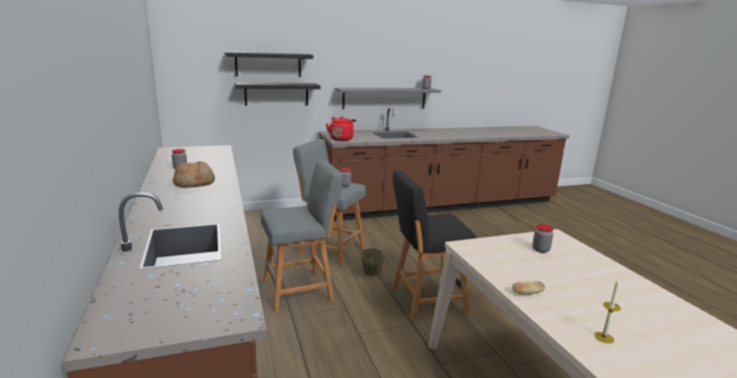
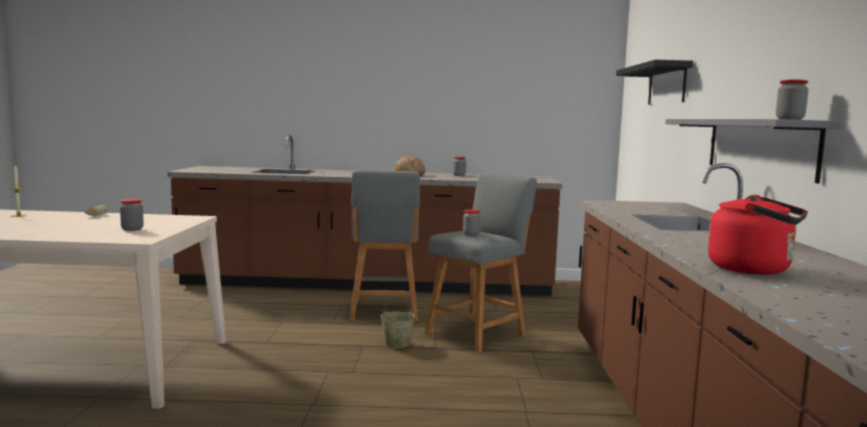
camera: 110 degrees right, 10 degrees down
black shelf [235,82,321,106] -> none
red kettle [326,116,356,141] -> red kettle moved to [708,195,808,275]
black stool [392,170,477,322] -> none

